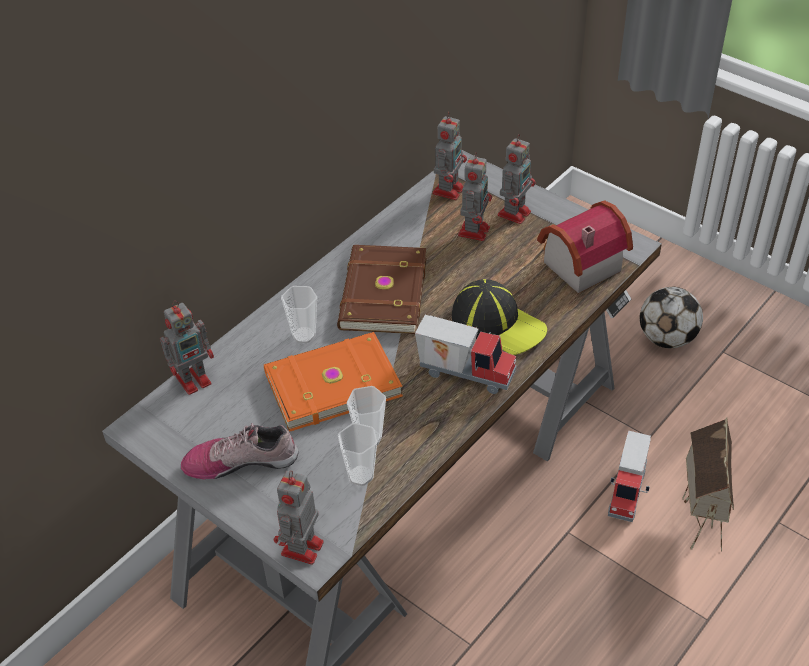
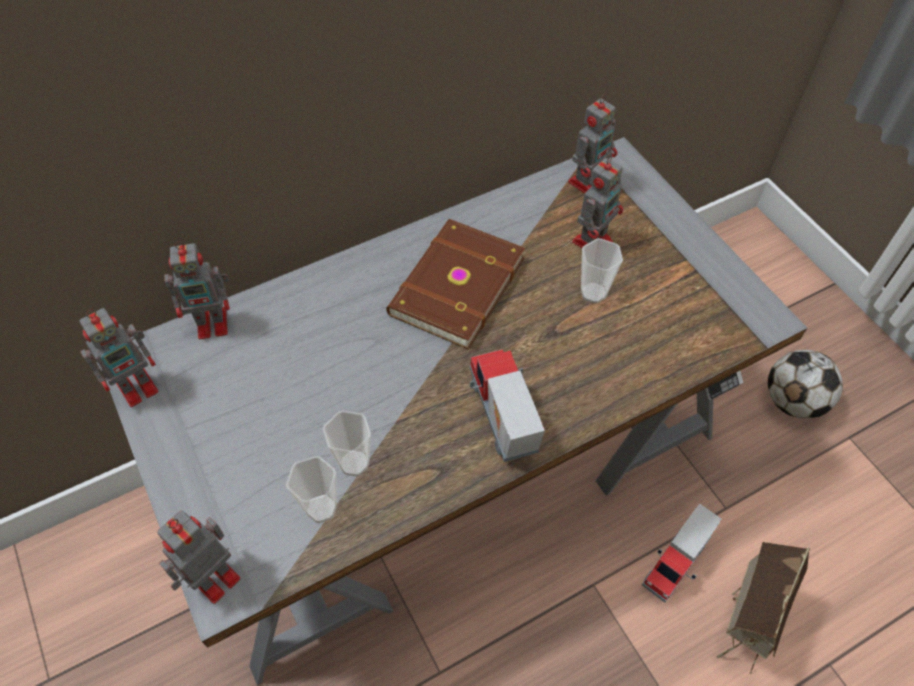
camera: 20 degrees right, 10 degrees up
shoe [181,423,299,480] -> none
orange book [264,332,403,432] -> none
cup [281,286,317,343] -> cup moved to [581,238,623,303]
toy truck [415,315,516,394] -> toy truck turned 150 degrees counterclockwise [469,349,545,462]
cap [452,279,547,355] -> none
toy robot [498,134,536,224] -> toy robot moved to [79,308,159,407]
toy house [537,200,633,293] -> none

